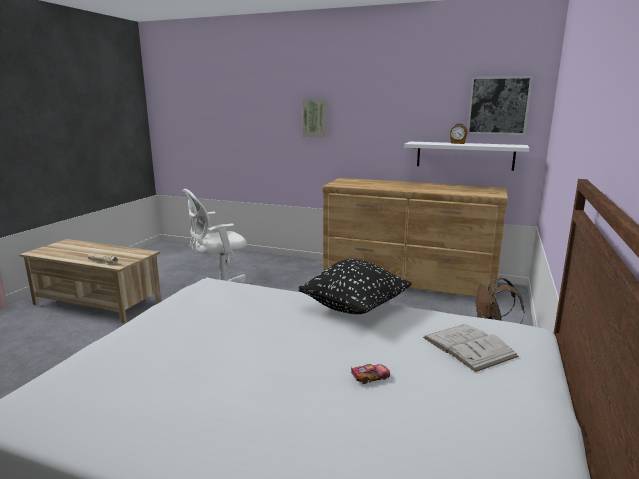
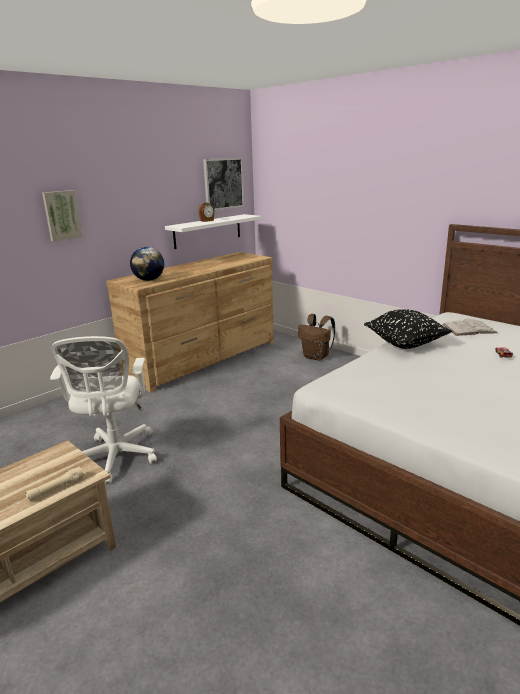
camera: 65 degrees left, 5 degrees up
none -> globe [130,247,164,281]

